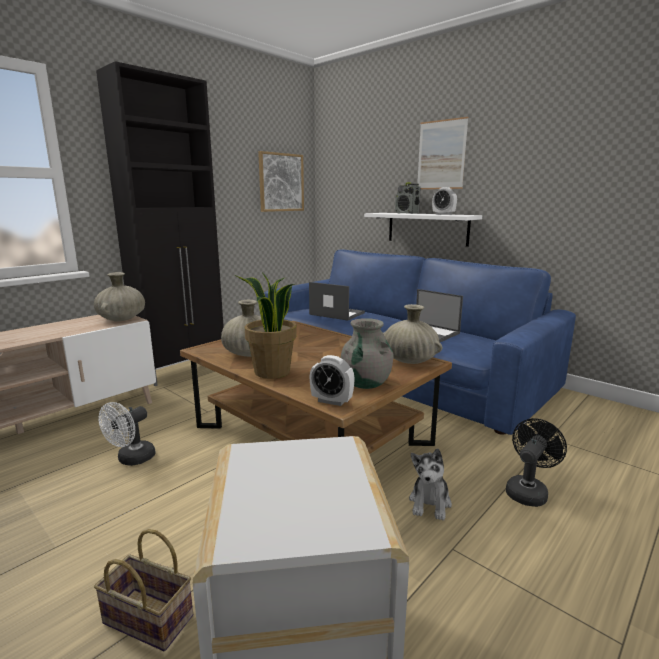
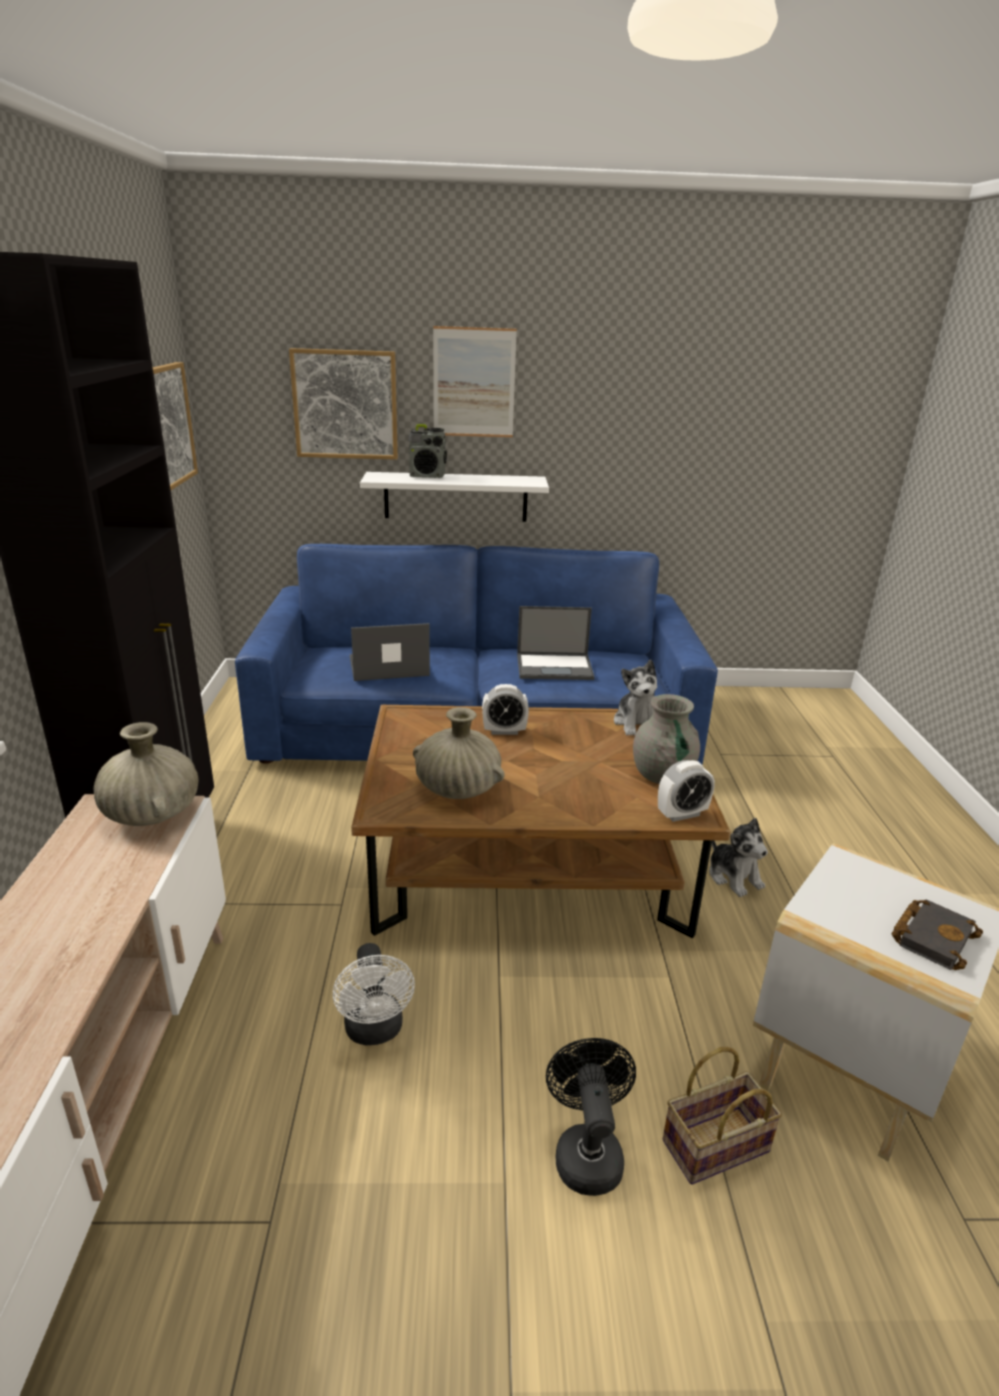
camera: 45 degrees left, 10 degrees up
potted plant [235,272,297,379] -> none
beige vase [383,304,443,364] -> plush toy [614,660,657,736]
alarm clock [432,187,457,215] -> alarm clock moved to [482,684,529,735]
black fan [506,418,567,507] -> black fan moved to [546,1038,636,1196]
none -> picture [289,348,398,460]
none -> black book [892,900,983,970]

